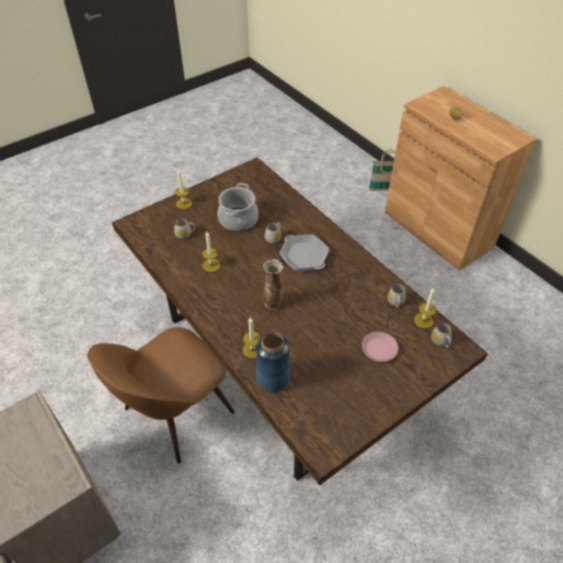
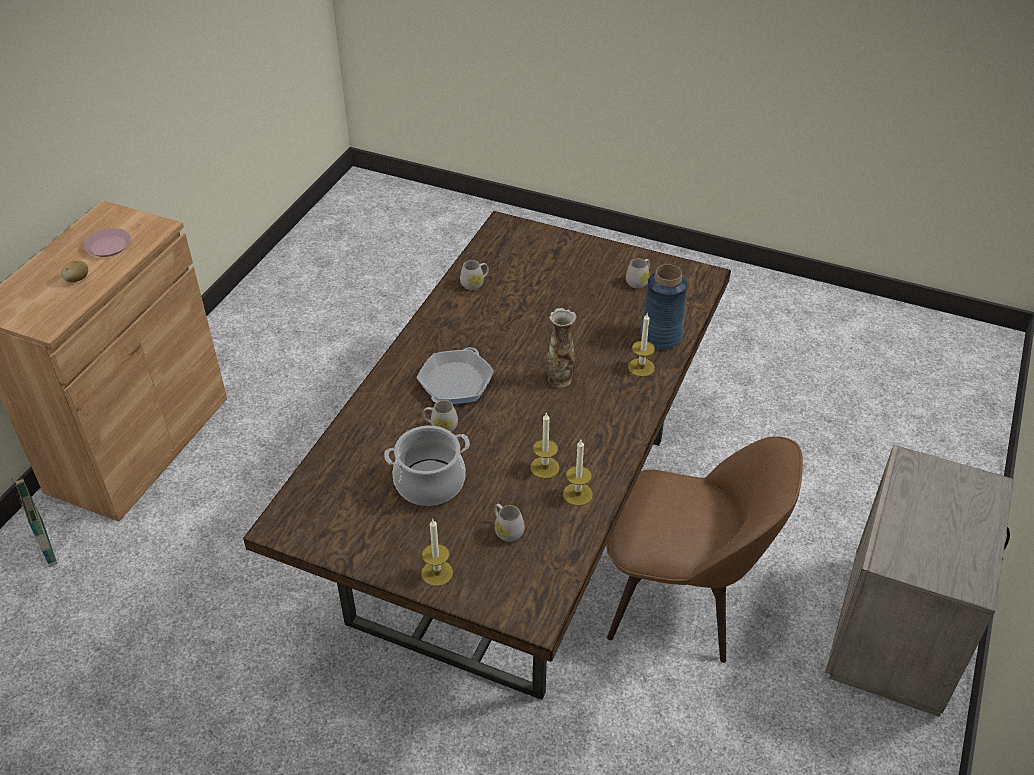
camera: 120 degrees left, 5 degrees down
pink plate [362,332,398,362] -> pink plate moved to [83,228,131,257]
candle [414,288,436,329] -> candle moved to [563,440,593,506]
white mug [431,323,452,347] -> white mug moved to [626,259,650,289]

